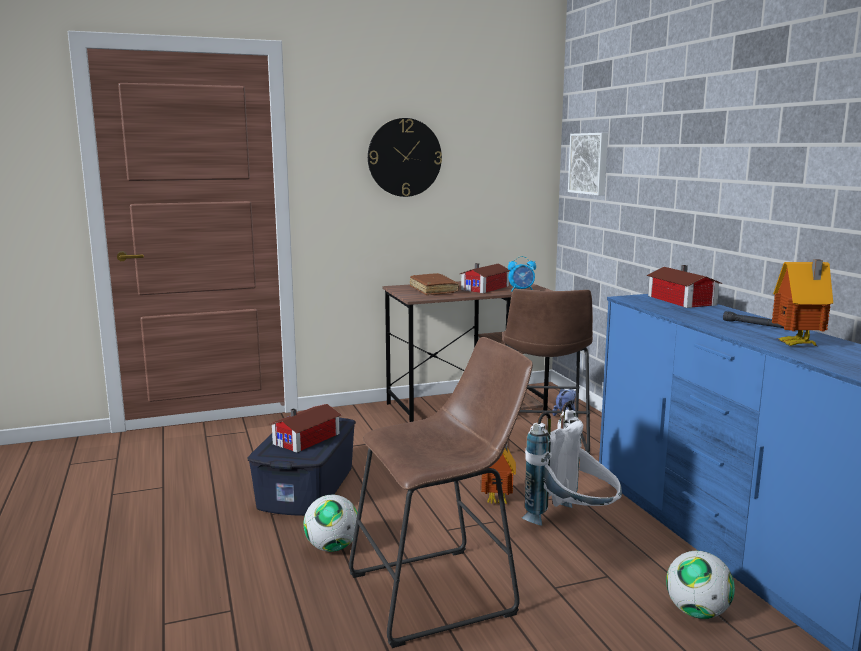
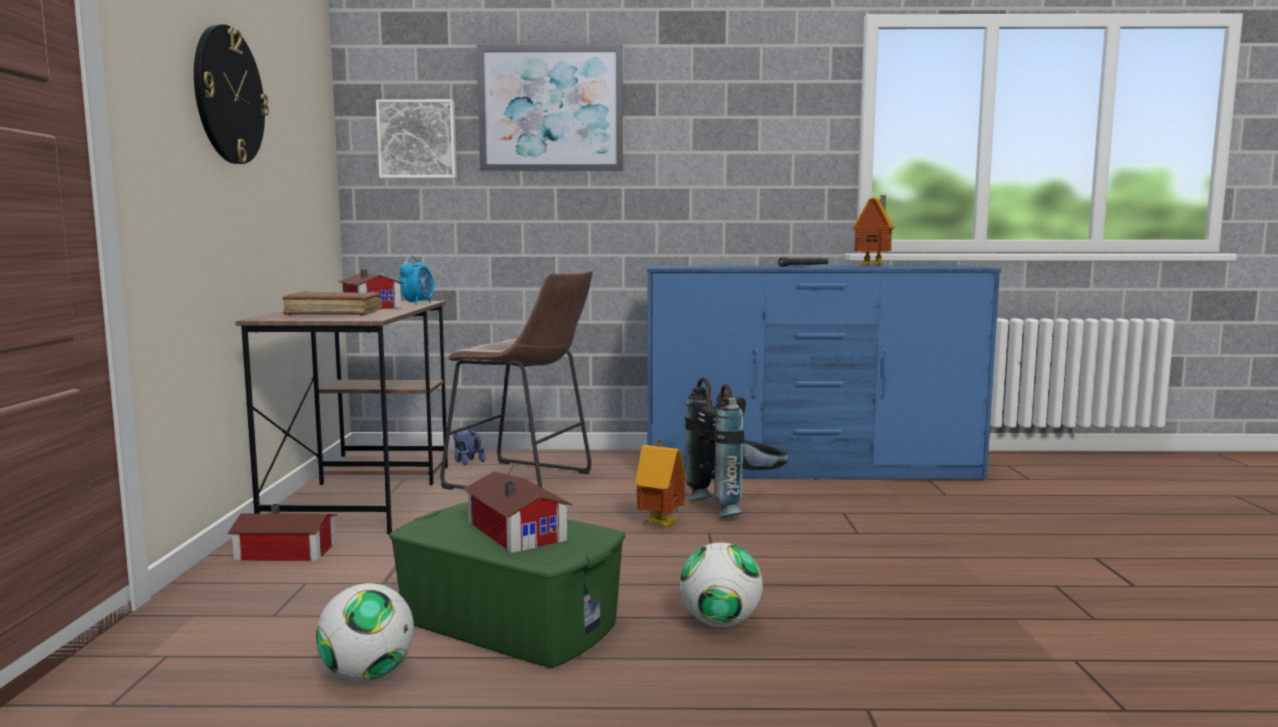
camera: 70 degrees left, 5 degrees down
blue storage box [247,417,356,516] -> green storage box [389,502,625,668]
brown stool [349,337,533,648] -> none
white backpack [522,402,622,526] -> black backpack [685,377,789,518]
toy house [646,265,723,308] -> toy house moved to [228,504,337,561]
football [666,551,735,619] -> football moved to [316,583,414,681]
none -> picture [477,44,623,171]

